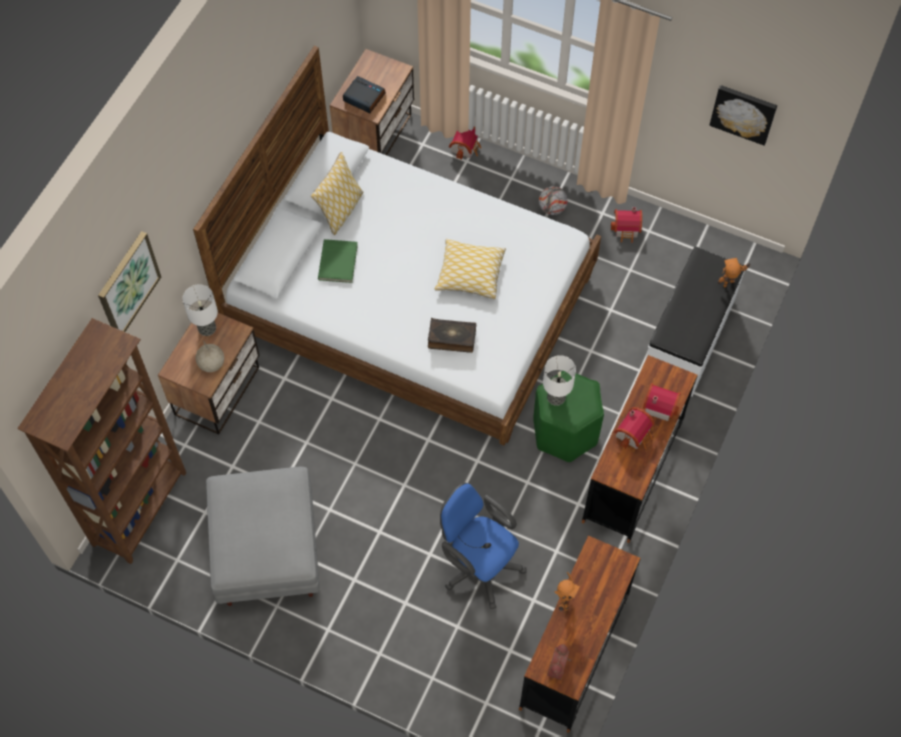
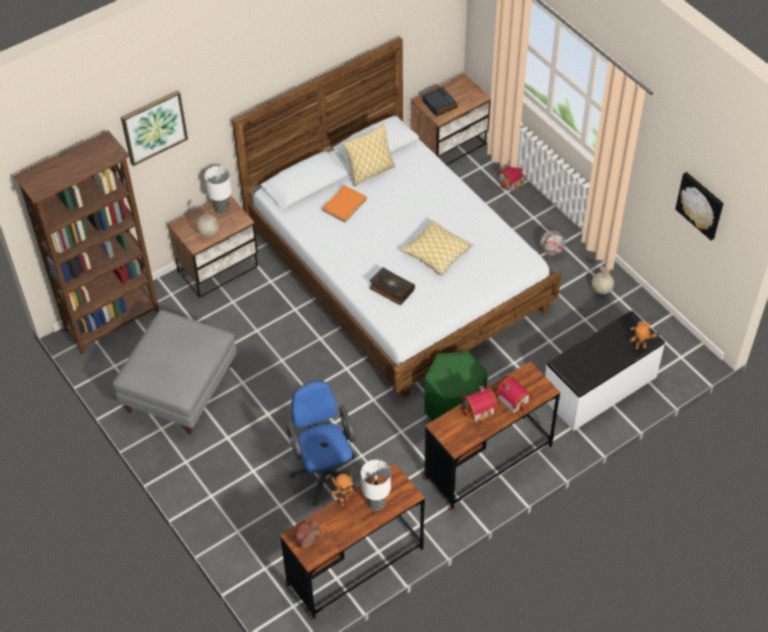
camera: 30 degrees right, 10 degrees down
green book [318,239,358,283] -> orange book [322,185,367,223]
table lamp [543,355,576,406] -> table lamp moved to [361,460,391,511]
toy house [611,207,642,243] -> globe [592,266,614,294]

